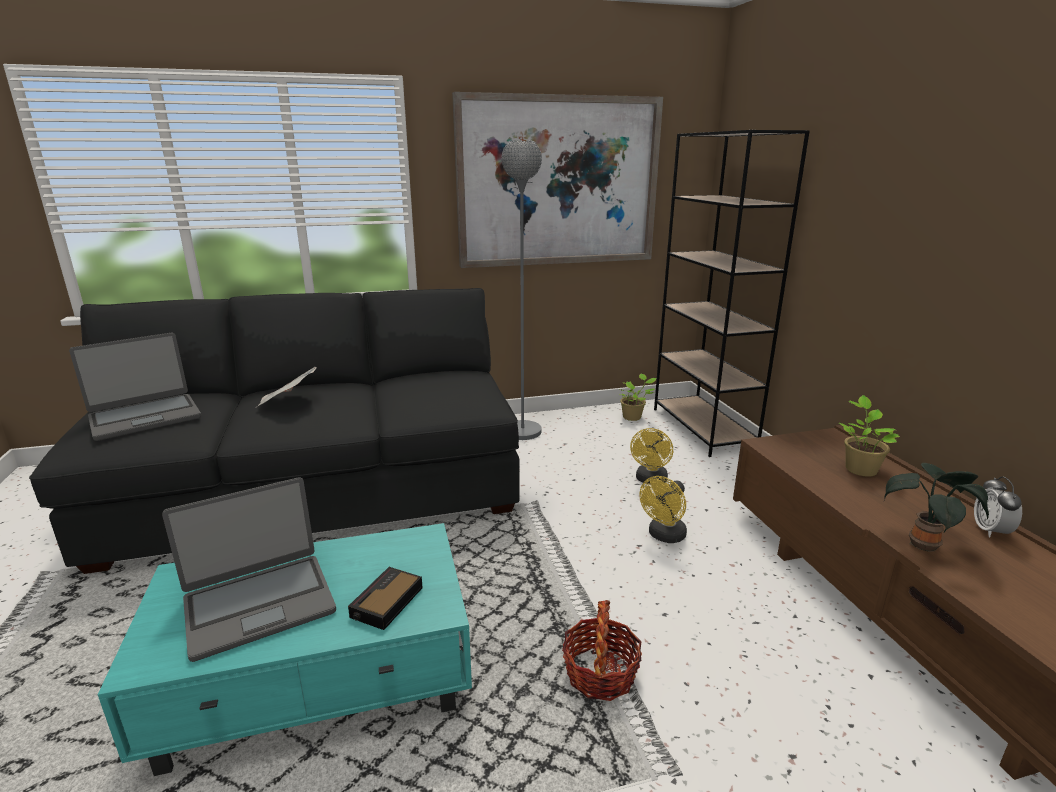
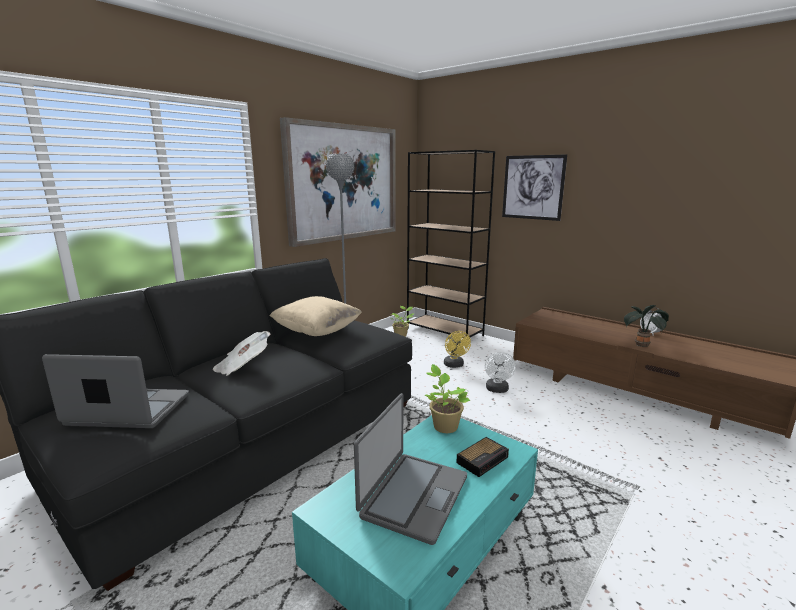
camera: 35 degrees left, 5 degrees down
laptop [69,333,201,441] -> laptop turned 105 degrees counterclockwise [42,354,189,428]
alarm clock [348,567,423,630] -> alarm clock turned 120 degrees counterclockwise [456,437,509,477]
basket [562,600,642,701] -> none
yellow fan [640,476,687,543] -> white fan [485,352,516,393]
potted plant [839,395,900,477] -> potted plant moved to [425,364,470,433]
none -> beige pillow [269,296,362,336]
none -> picture [502,154,567,221]

